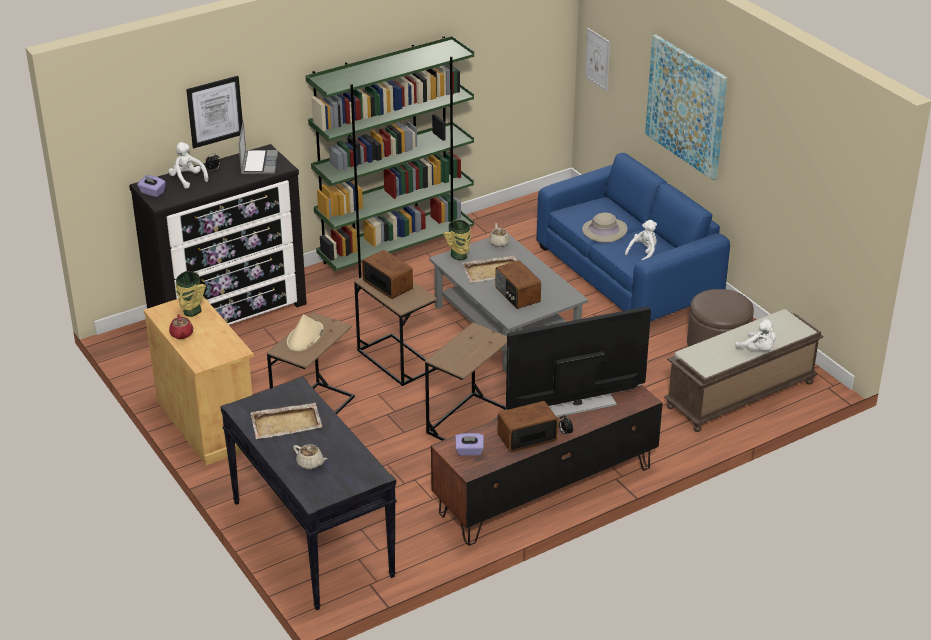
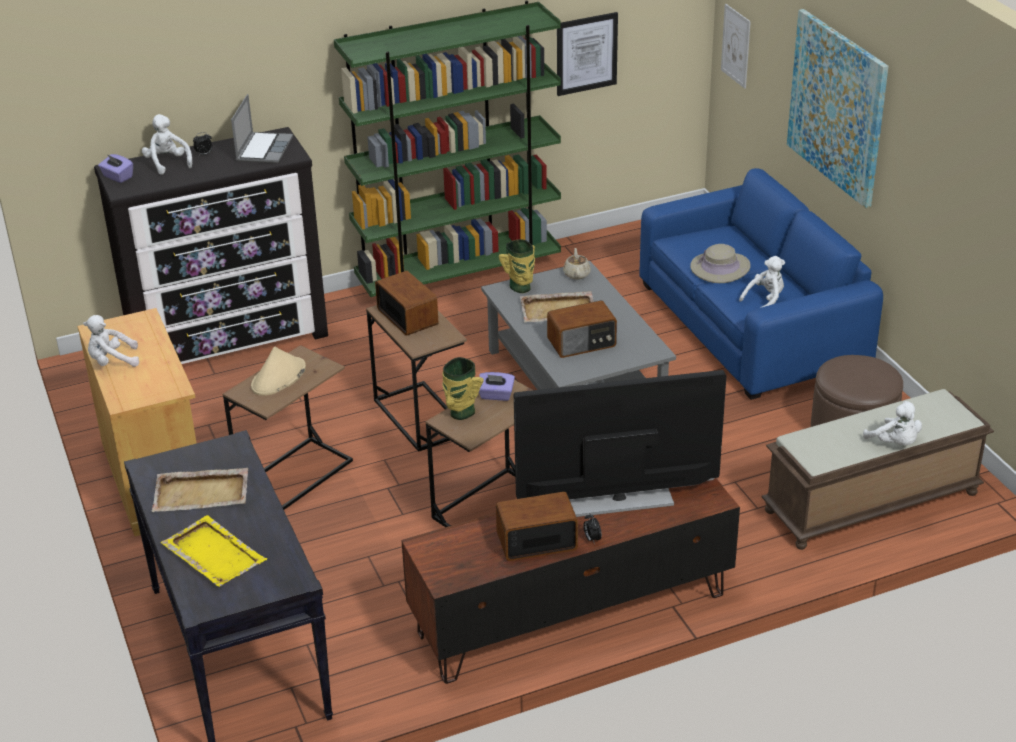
camera: 10 degrees right, 0 degrees up
red teapot [169,314,193,339] -> white plush toy [83,315,139,367]
vase [176,271,206,317] -> vase moved to [442,357,484,420]
picture [186,76,243,148] -> picture moved to [557,12,618,96]
beige teapot [293,444,327,469] -> yellow tray [161,515,267,587]
purple tissue box [455,433,484,456] -> purple tissue box moved to [479,372,515,401]
radio [495,260,541,309] -> radio turned 90 degrees counterclockwise [547,300,617,358]

